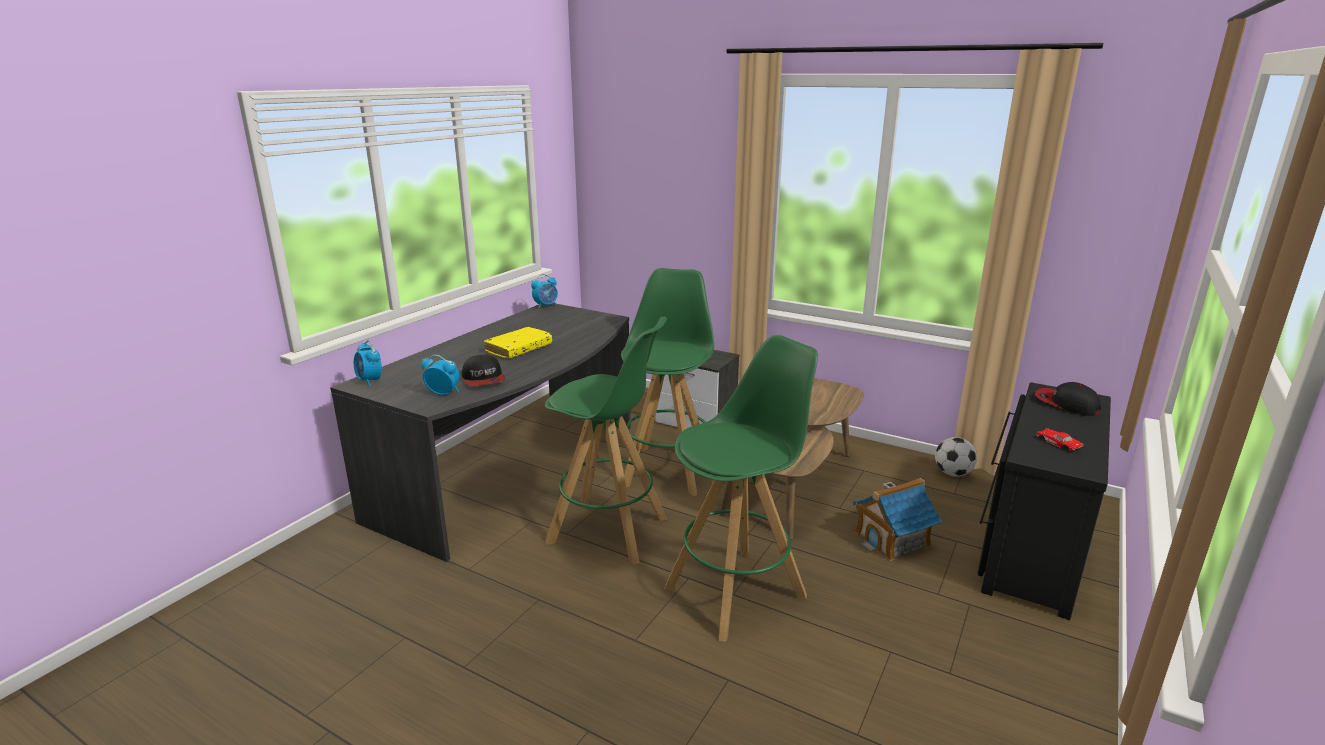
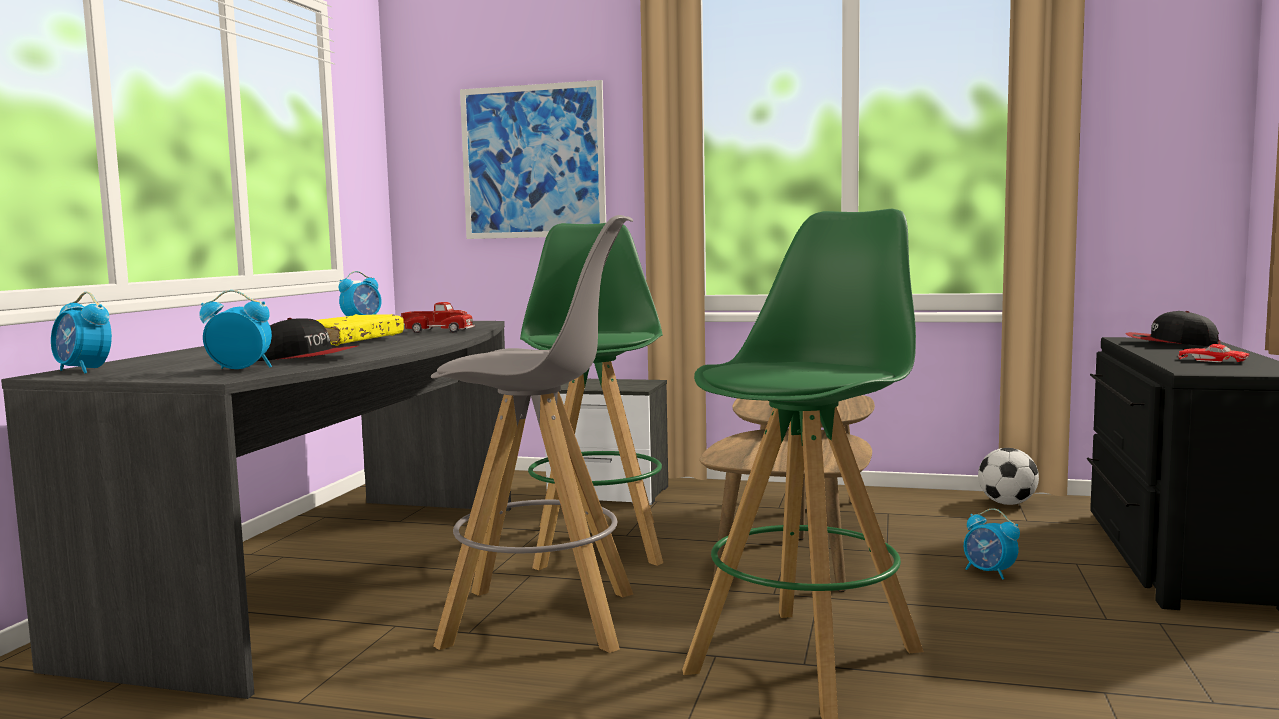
camera: 15 degrees left, 15 degrees down
cap [461,355,505,386] -> cap turned 45 degrees counterclockwise [257,318,357,361]
green stool [545,316,667,565] -> grey stool [431,215,633,653]
toy house [853,478,942,561] -> alarm clock [964,508,1020,580]
none -> toy truck [401,302,475,333]
none -> picture [460,80,606,239]

